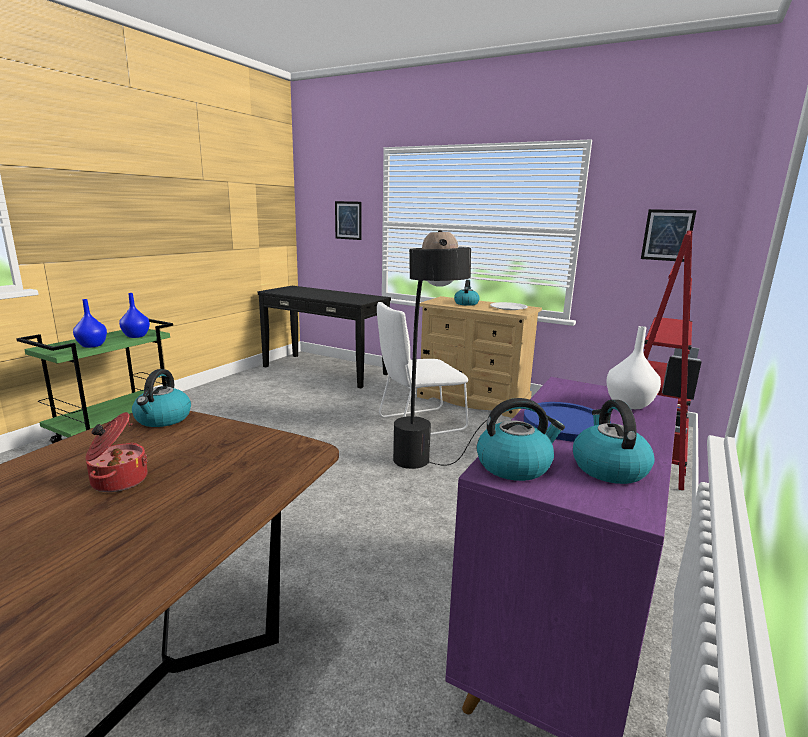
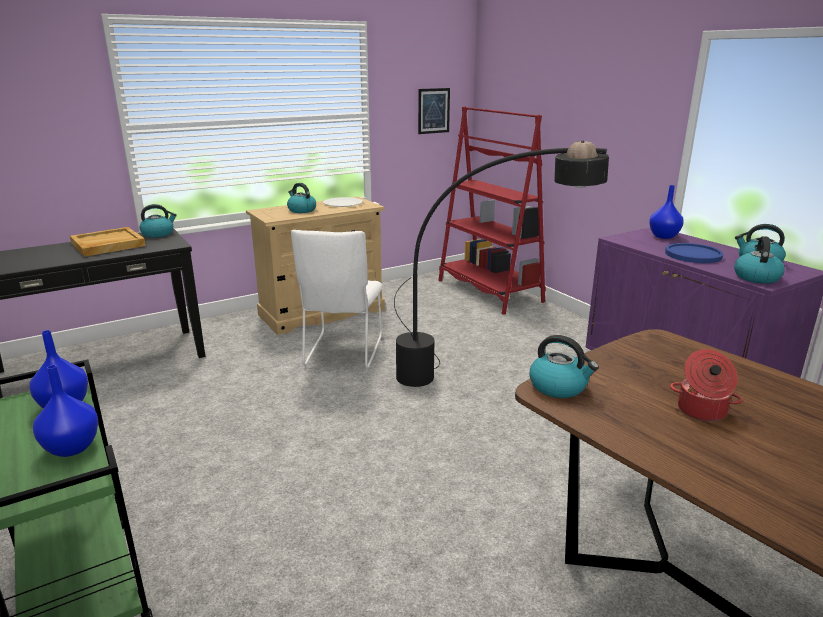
camera: 60 degrees left, 5 degrees up
picture [335,201,362,240] -> none
white vase [606,326,661,409] -> blue vase [649,185,684,239]
none -> beige tray [70,227,146,257]
none -> kettle [139,204,177,237]

